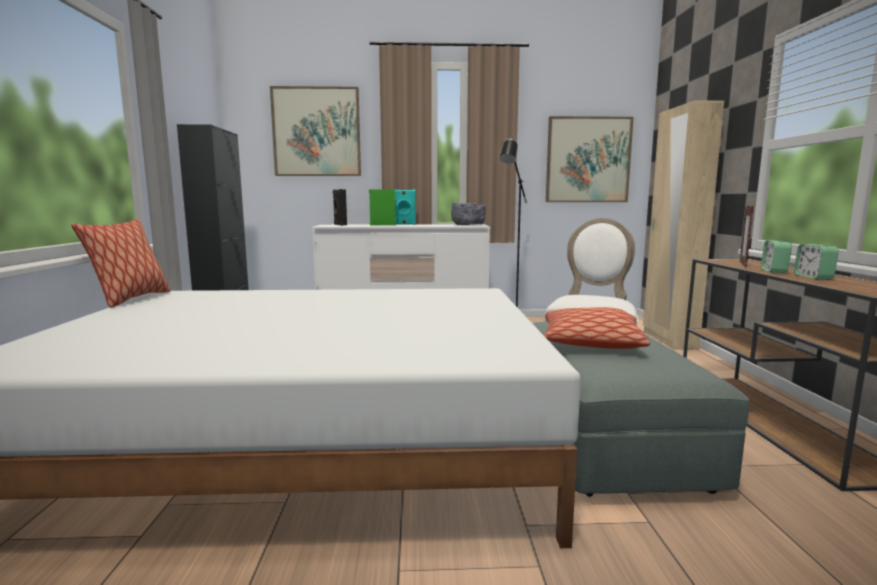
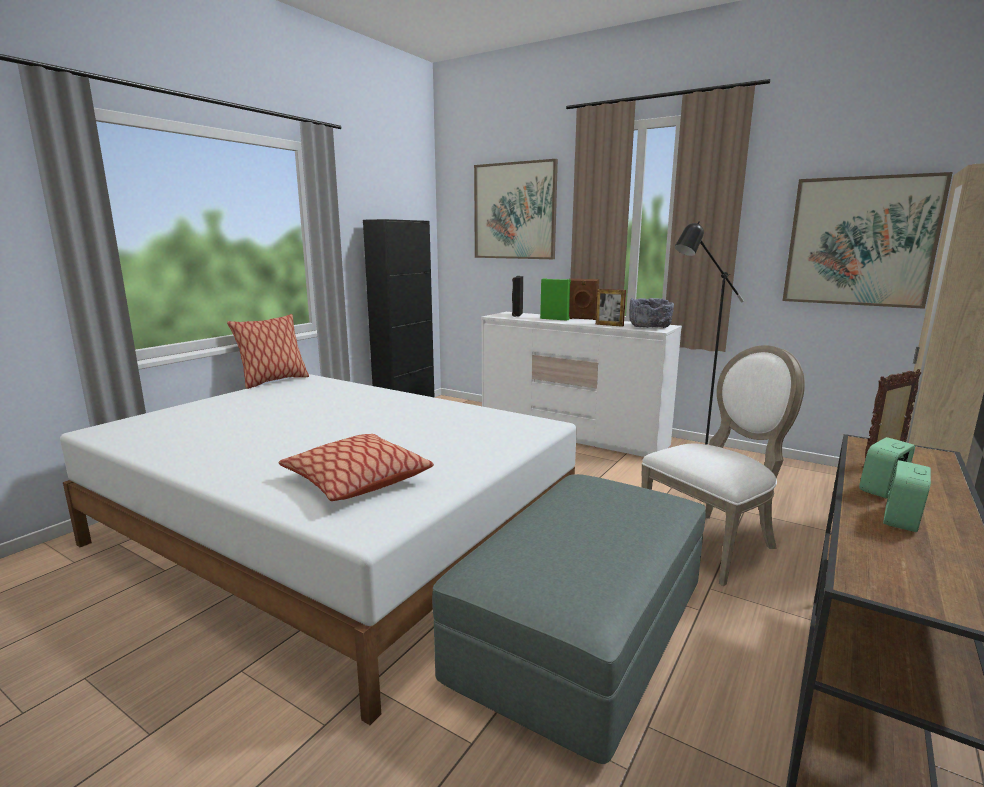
camera: 35 degrees right, 5 degrees up
turquoise speaker [391,189,416,225] -> brown speaker [569,279,599,320]
pillow [544,307,650,349] -> pillow moved to [279,434,434,501]
none -> picture frame [596,289,626,327]

